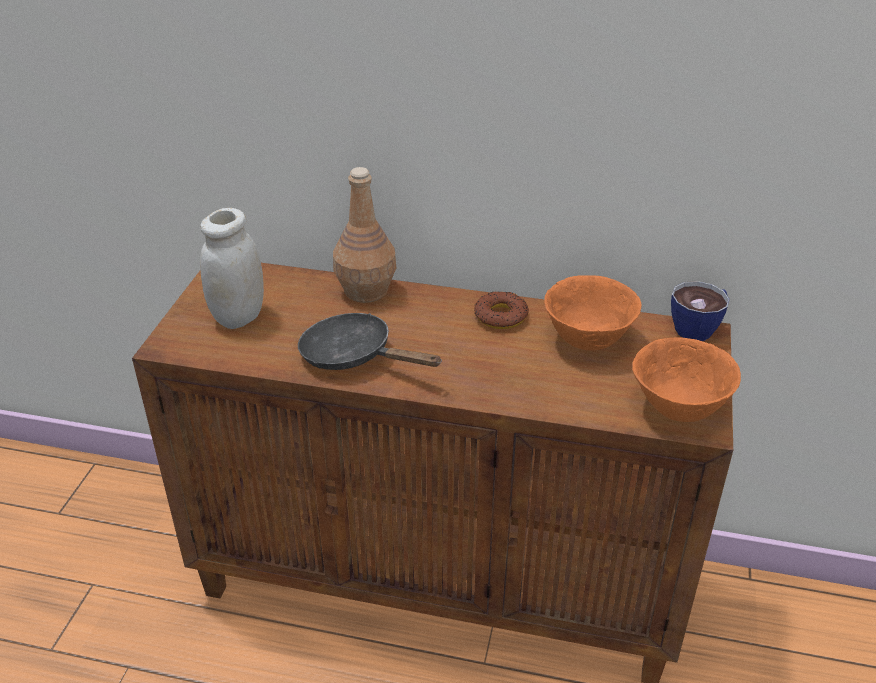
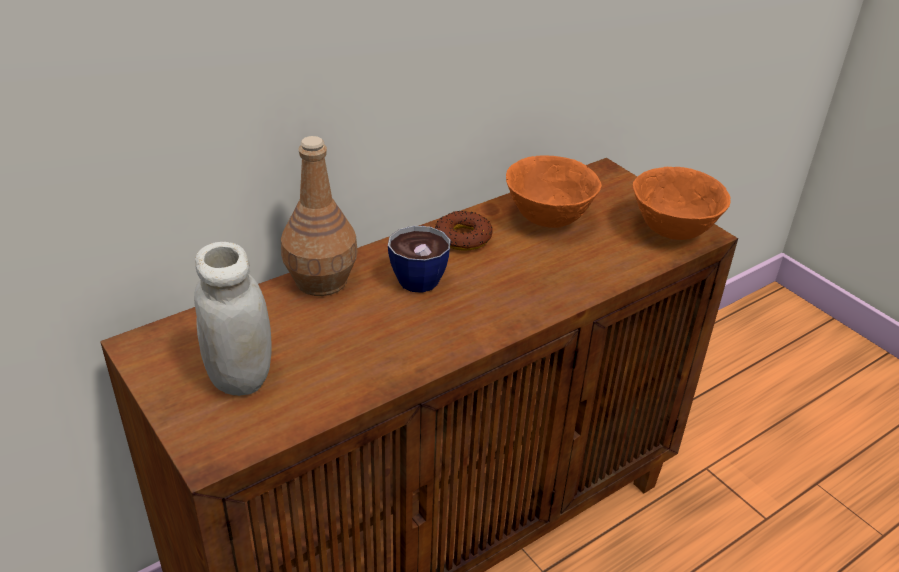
camera: 50 degrees left, 0 degrees up
black frying pan [298,313,442,370] -> none
cup [671,281,730,341] -> cup moved to [388,226,451,293]

